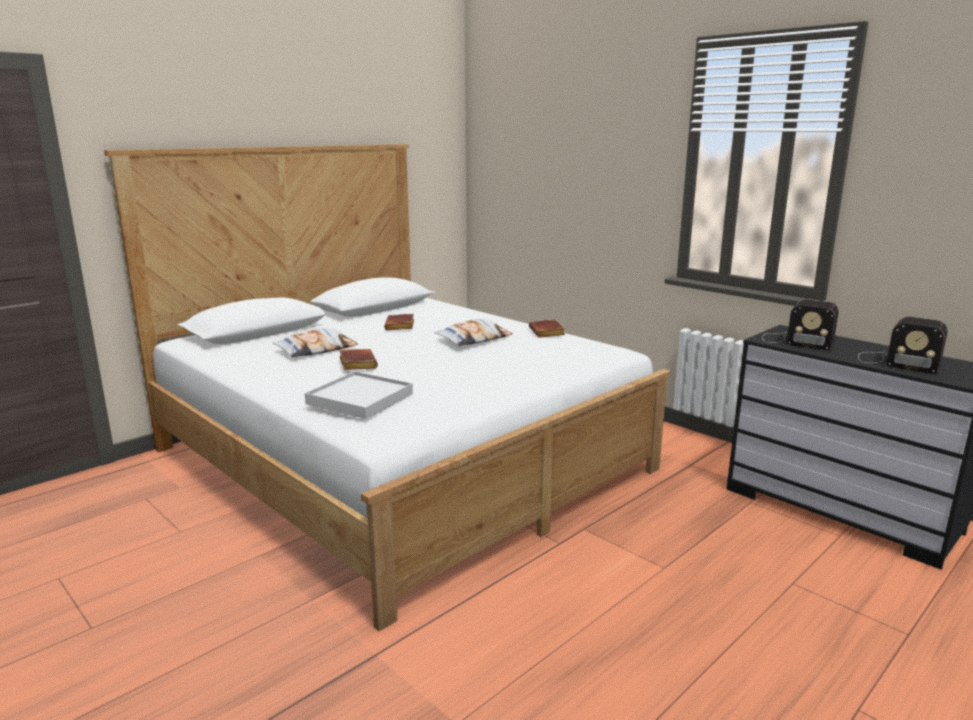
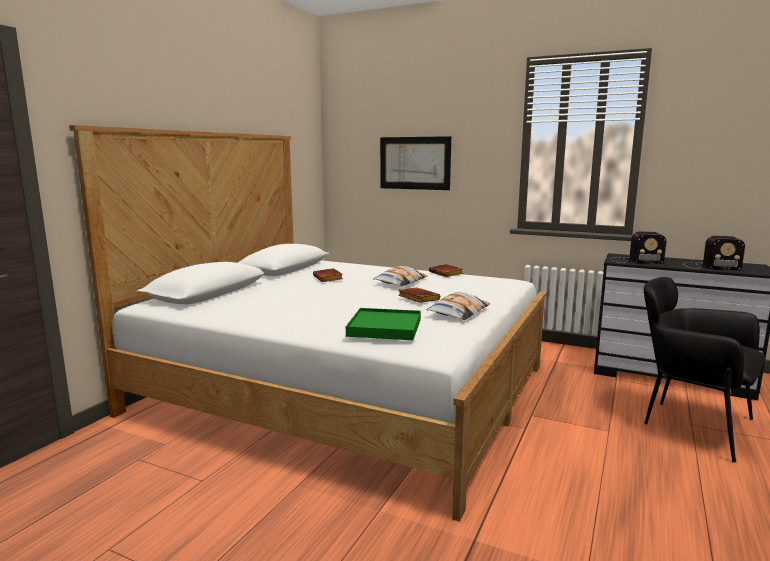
camera: 20 degrees left, 5 degrees down
pillow [272,328,358,358] -> pillow moved to [427,292,490,320]
white tray [305,371,413,419] -> green tray [346,308,421,340]
brown book [339,349,378,370] -> brown book moved to [398,287,440,303]
none -> picture [380,136,451,190]
none -> black armchair [644,277,765,463]

